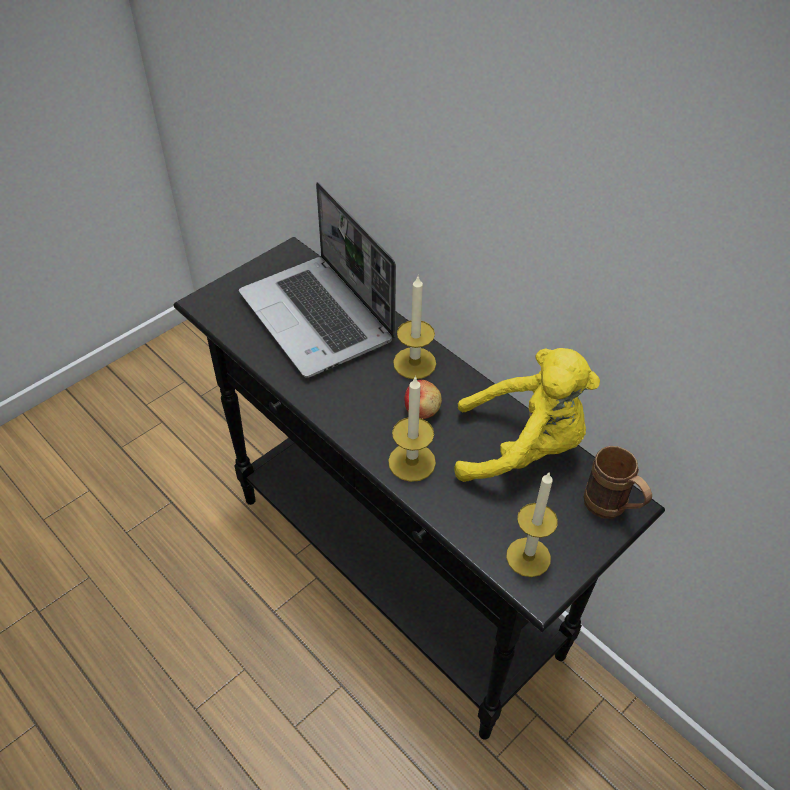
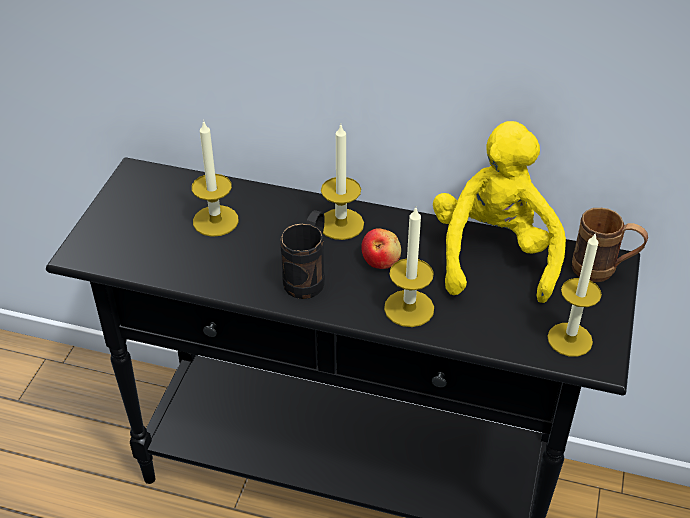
camera: 30 degrees left, 5 degrees down
laptop [239,182,396,378] -> candle [192,120,239,237]
yellow plush toy [454,348,600,482] -> yellow plush toy turned 60 degrees counterclockwise [433,121,566,303]
none -> black mug [280,210,325,299]

